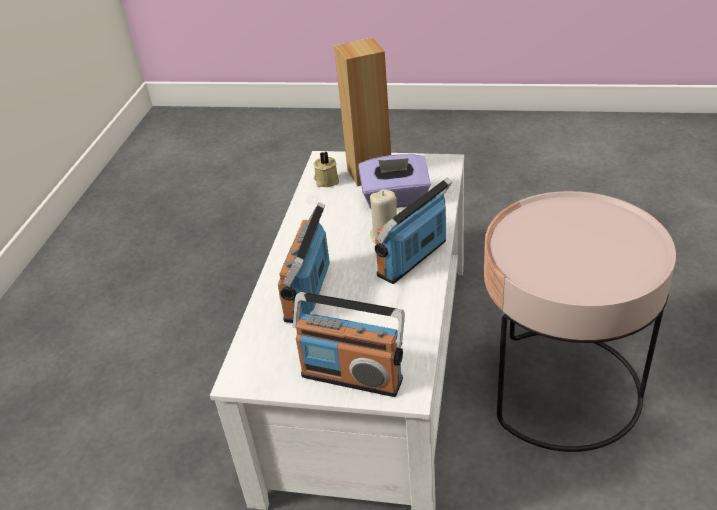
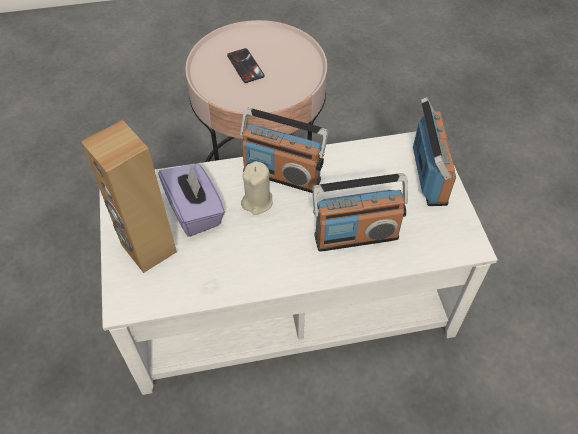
camera: 115 degrees left, 15 degrees up
beige candle [314,151,339,187] -> none
none -> phone [227,48,265,83]

